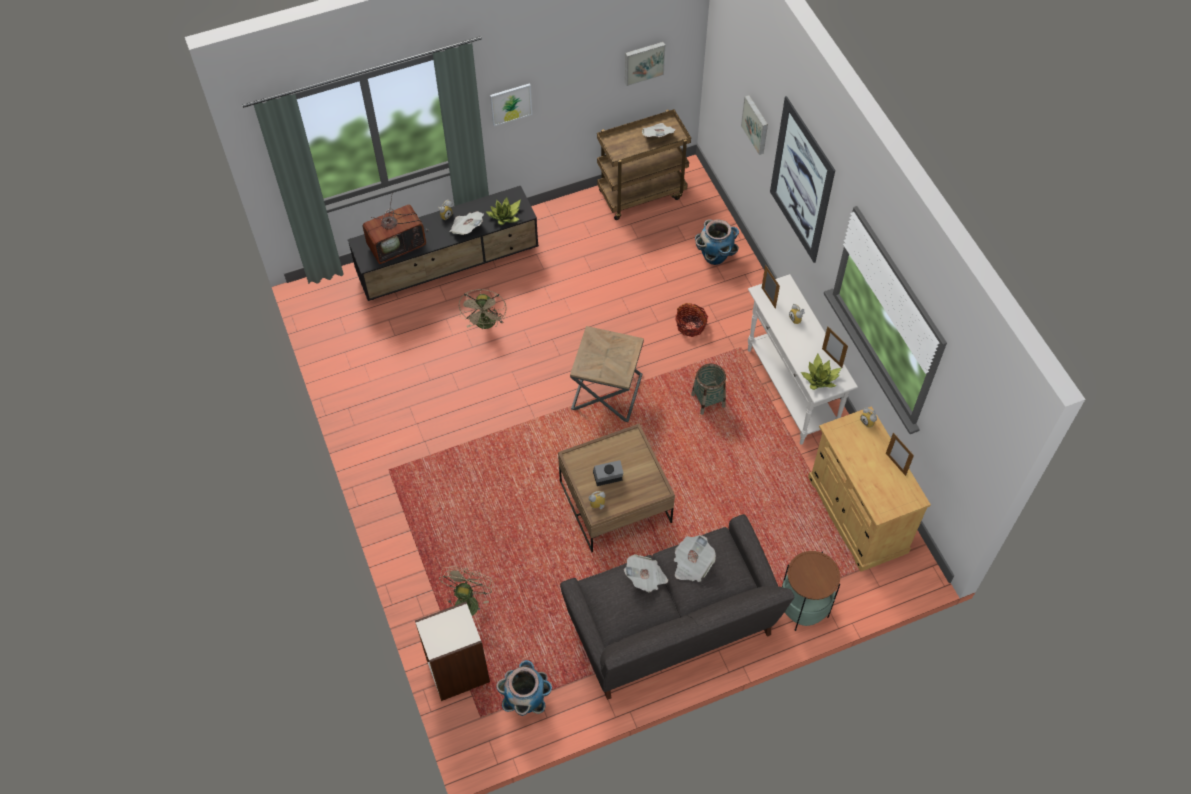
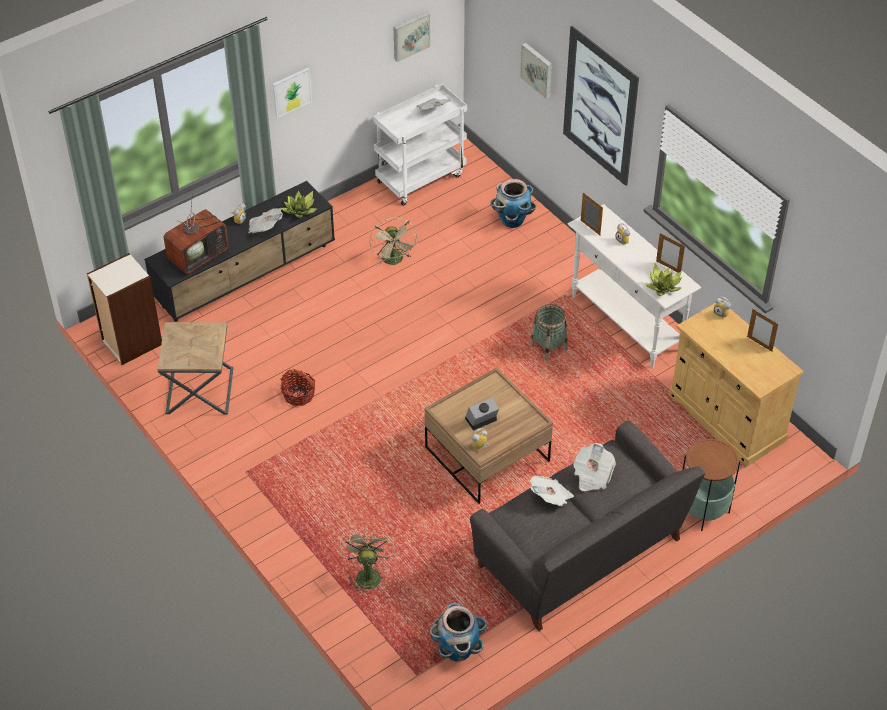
camera: 15 degrees left, 10 degrees down
bookcase [415,602,490,701] -> bookcase moved to [87,253,162,365]
beige fan [459,289,507,329] -> beige fan moved to [369,218,417,266]
brown side table [570,326,644,422] -> brown side table moved to [157,322,233,415]
brown cart [597,109,691,220] -> white cart [373,84,467,206]
basket [675,303,708,337] -> basket moved to [281,369,315,406]

